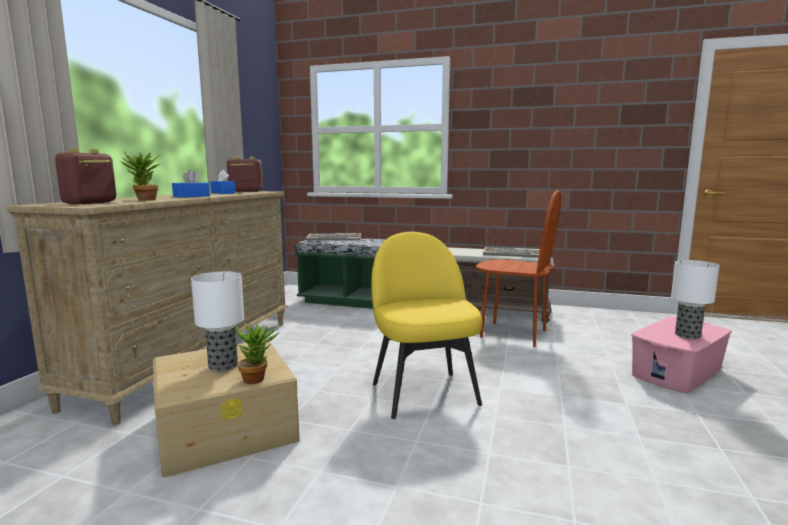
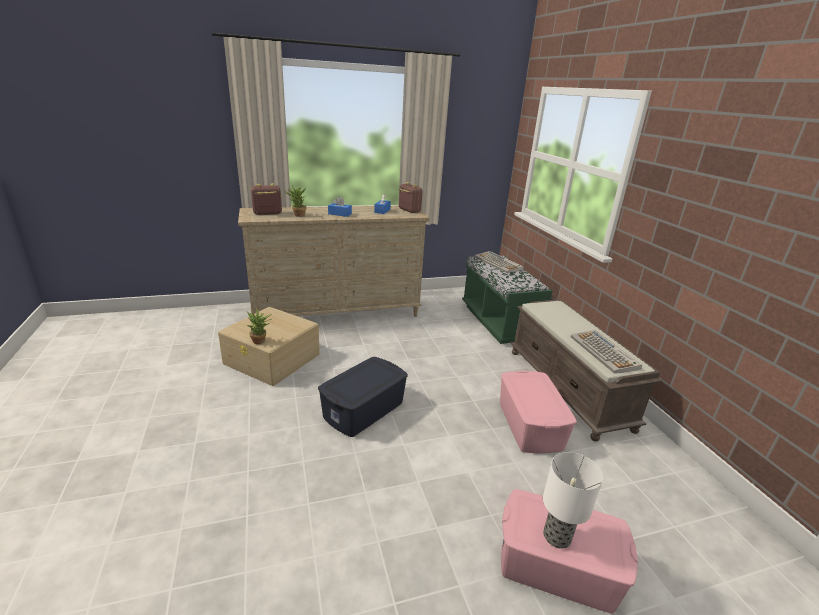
camera: 55 degrees right, 15 degrees up
table lamp [191,271,244,372] -> none
yellow chair [371,232,482,419] -> blue storage box [318,357,408,437]
brown chair [476,190,561,347] -> pink storage box [500,371,577,454]

